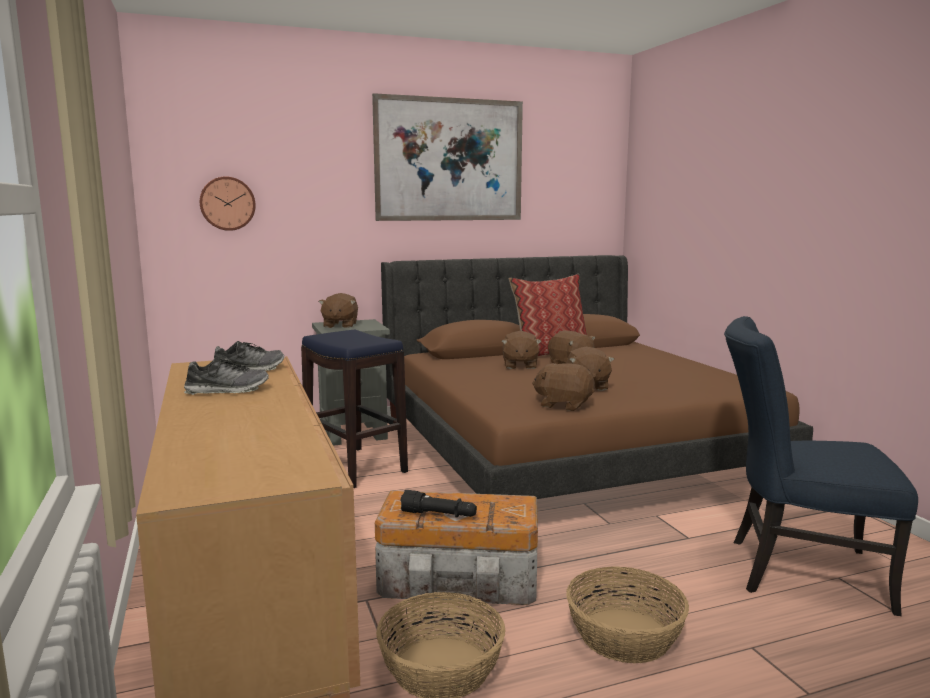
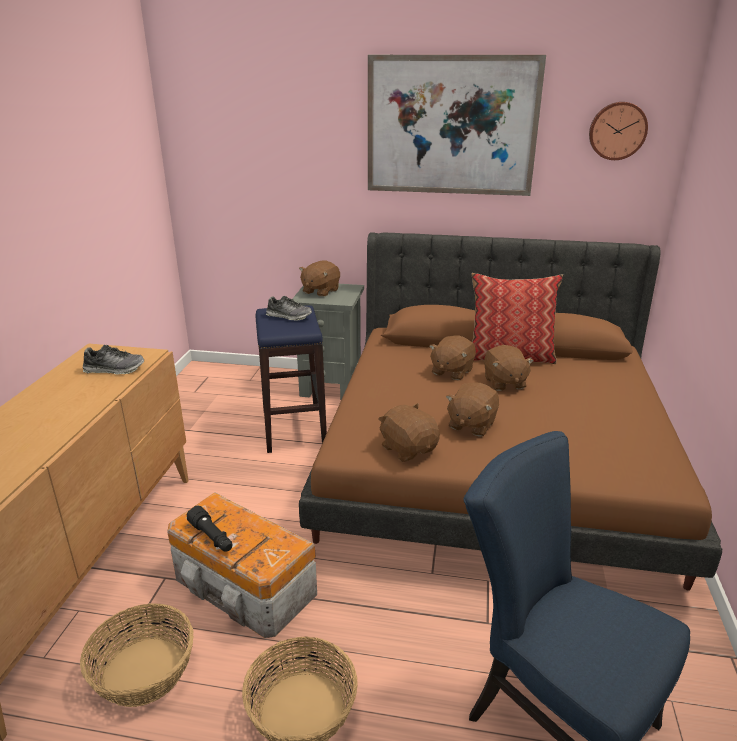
camera: 30 degrees right, 15 degrees up
shoe [184,357,269,395] -> shoe moved to [266,296,312,320]
wall clock [200,176,256,231] -> wall clock moved to [589,102,648,160]

